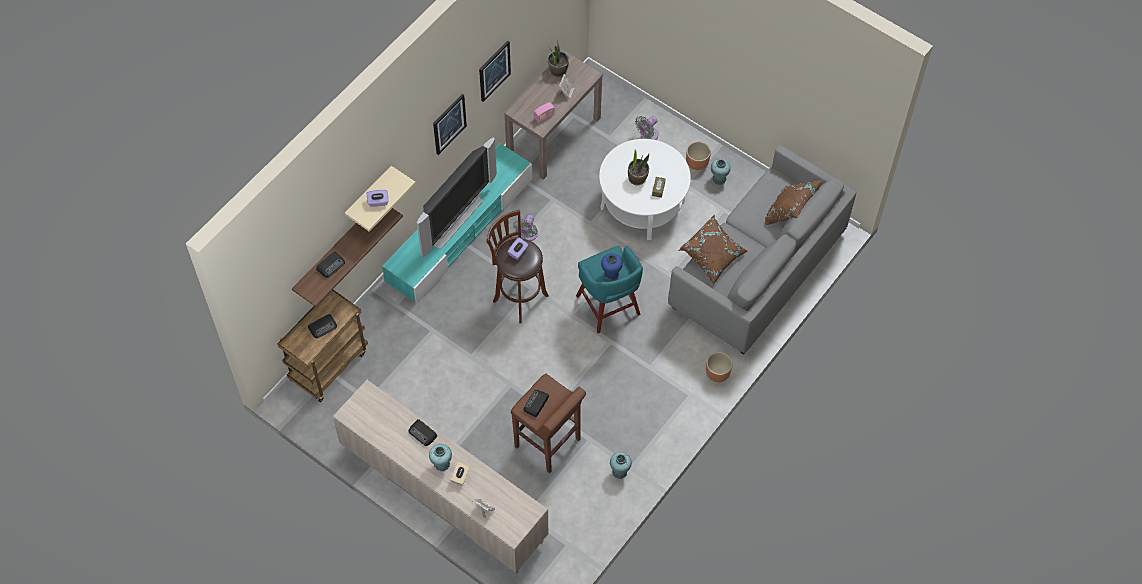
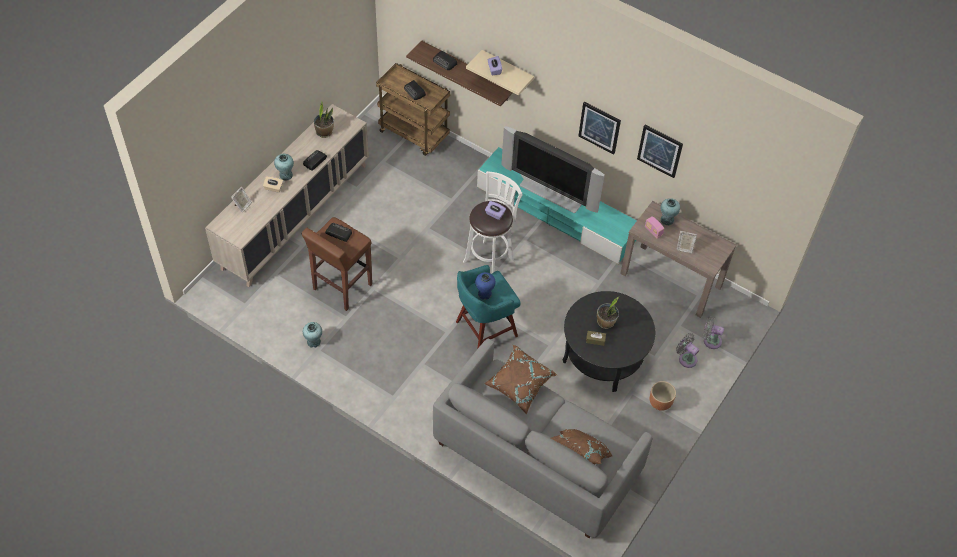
camera: 85 degrees right, 5 degrees down
brown stool [487,210,549,323] -> white stool [463,171,522,273]
grey fan [513,214,538,241] -> grey fan moved to [703,316,724,349]
potted plant [548,40,569,77] -> potted plant moved to [314,100,334,138]
white coffee table [599,139,691,240] -> black coffee table [563,291,655,392]
brown planter [706,352,733,382] -> none
turquoise vase [711,158,731,185] -> turquoise vase moved to [660,198,680,226]

